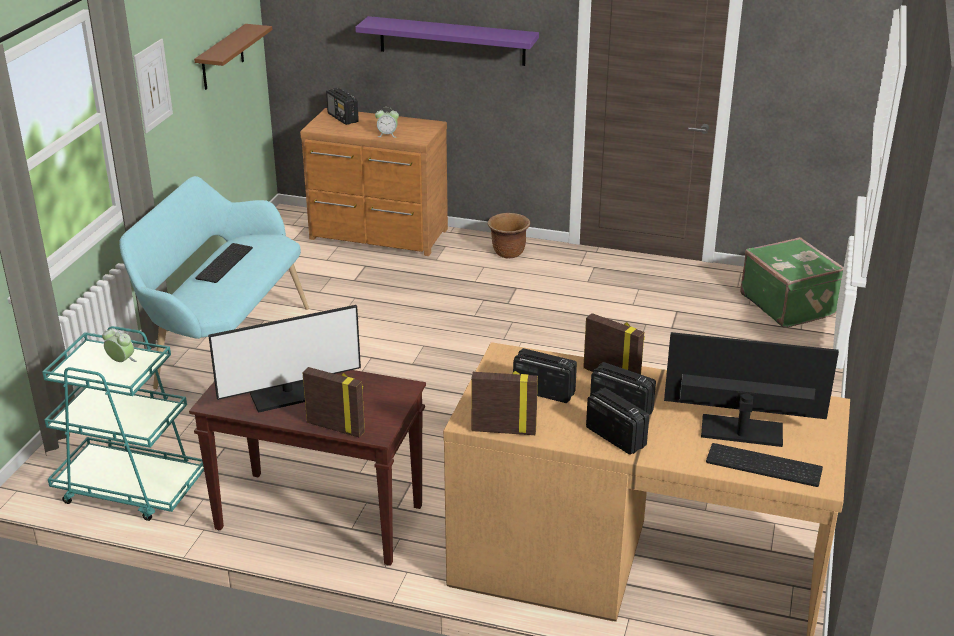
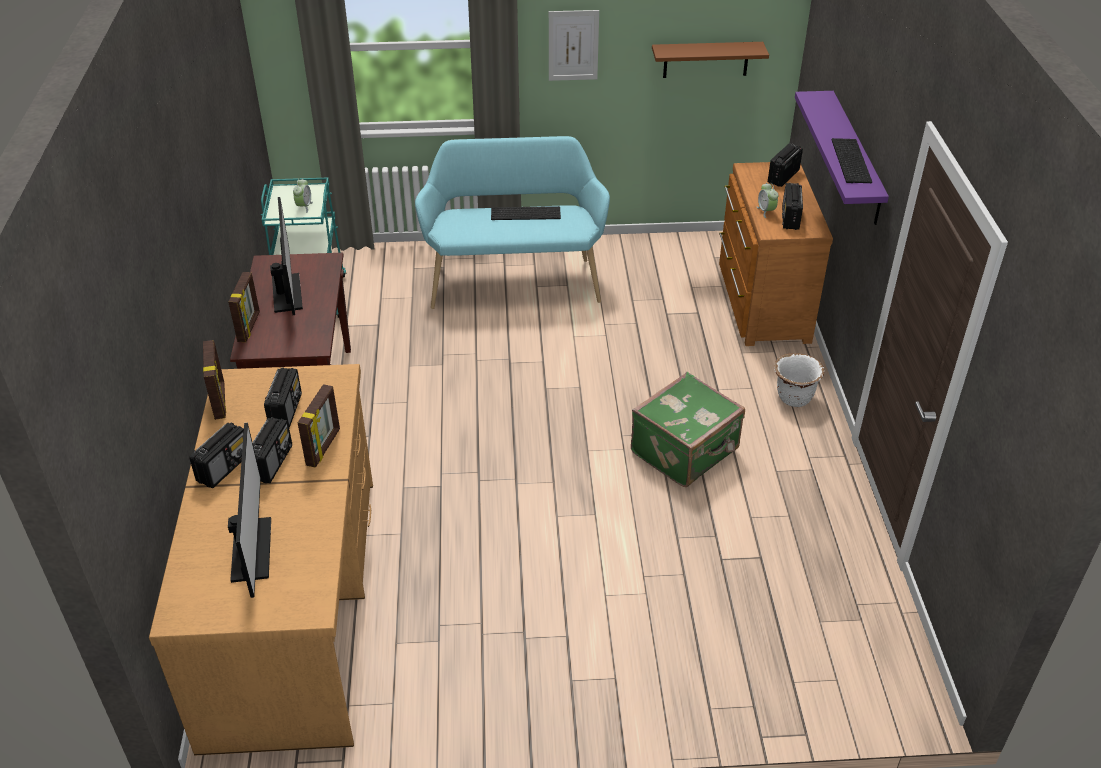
camera: 70 degrees right, 10 degrees up
monitor [208,305,361,413] -> monitor turned 150 degrees counterclockwise [270,197,303,315]
brown planter [488,213,530,258] -> white planter [774,353,824,407]
keyboard [706,443,823,487] -> keyboard moved to [832,138,872,183]
green suitcase [740,237,844,328] -> green suitcase moved to [631,372,745,487]
none -> radio [782,183,803,230]

